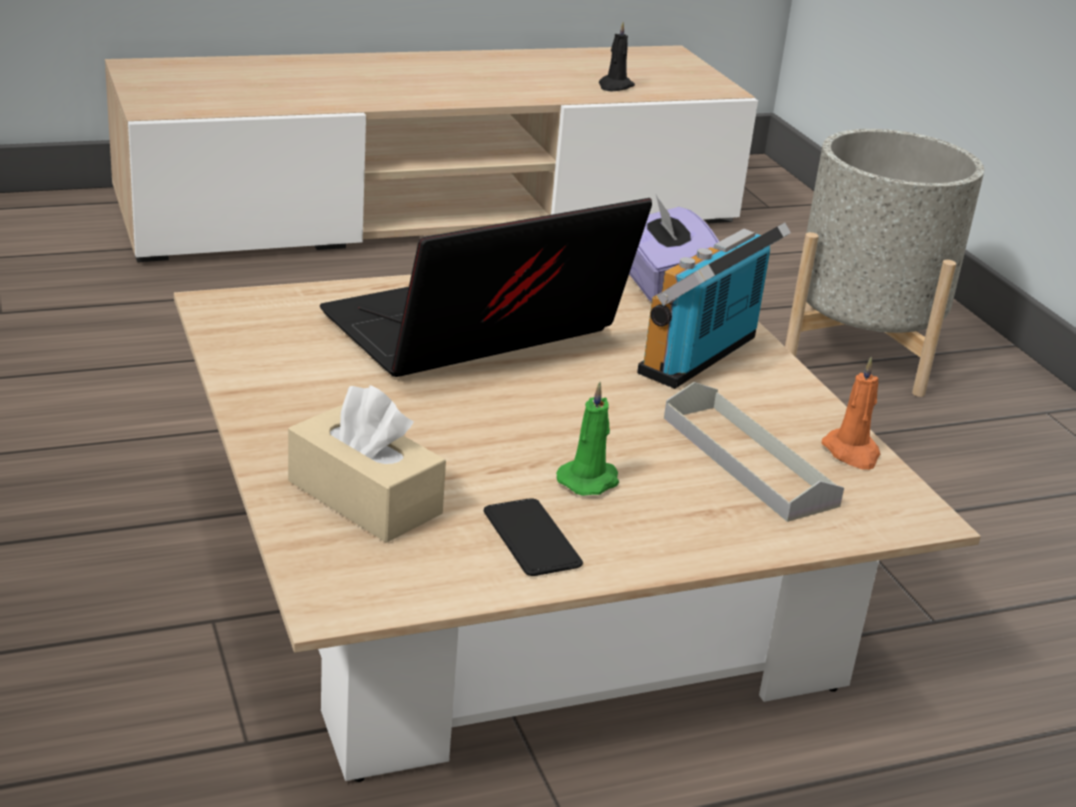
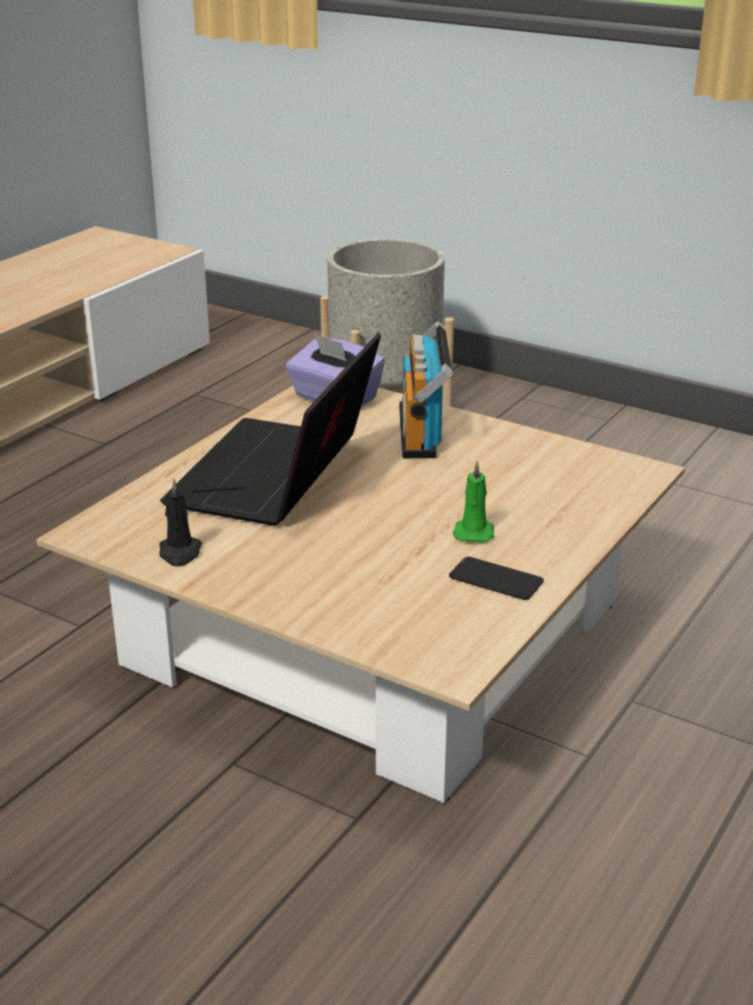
camera: 35 degrees left, 0 degrees up
beige tissue box [288,385,446,543] -> none
black candle [599,22,635,91] -> black candle moved to [159,478,202,567]
grey tray [664,382,844,522] -> none
orange candle [822,356,880,470] -> none

